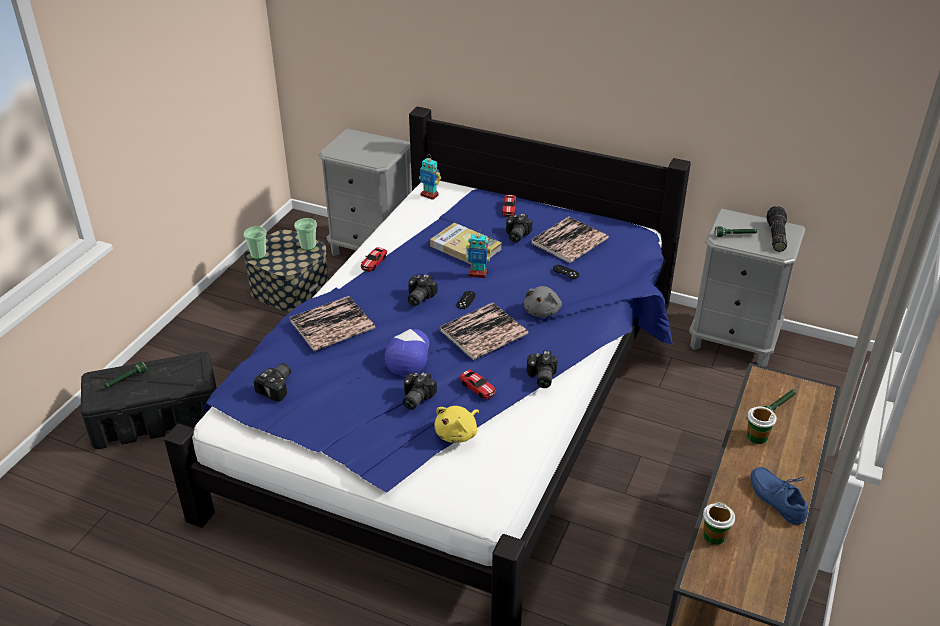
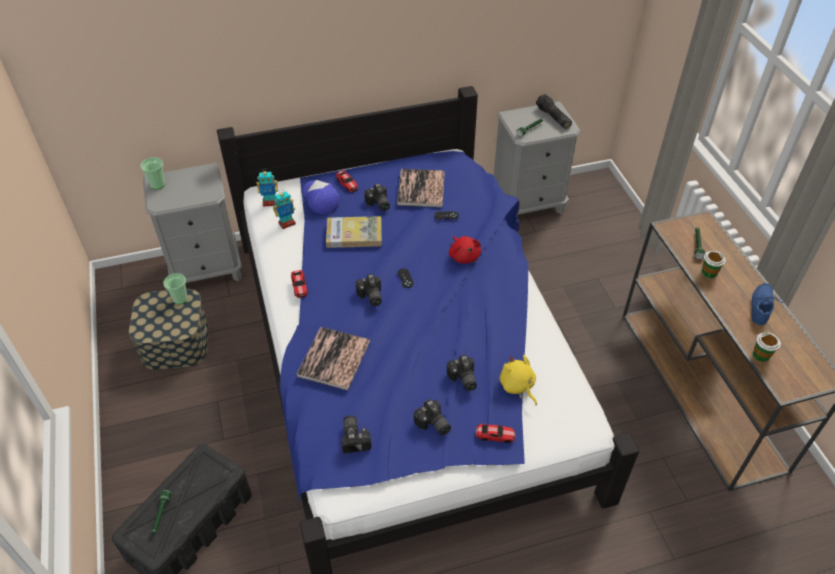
camera: 40 degrees left, 10 degrees up
cup [244,226,267,259] -> cup moved to [140,157,165,189]
cap [385,329,429,376] -> cap moved to [303,180,340,214]
yellow plush toy [435,406,479,443] -> yellow plush toy turned 150 degrees clockwise [500,355,537,405]
book [439,303,528,360] -> none
toy car [460,370,496,399] -> toy car moved to [476,424,515,443]
toy robot [466,230,491,278] -> toy robot moved to [273,190,296,229]
grey plush toy [524,286,562,317] -> red plush toy [449,236,481,264]
camera [527,351,558,388] -> camera moved to [414,399,451,435]
blue shoe [751,467,808,525] -> blue shoe turned 90 degrees clockwise [752,283,783,325]

